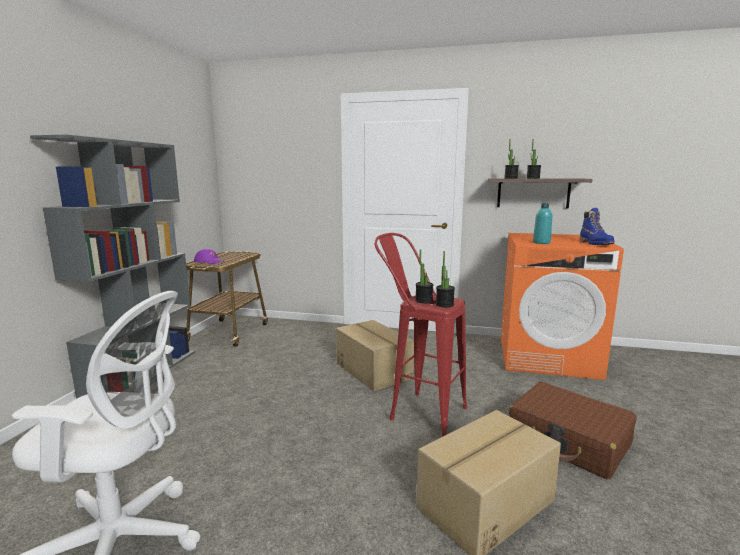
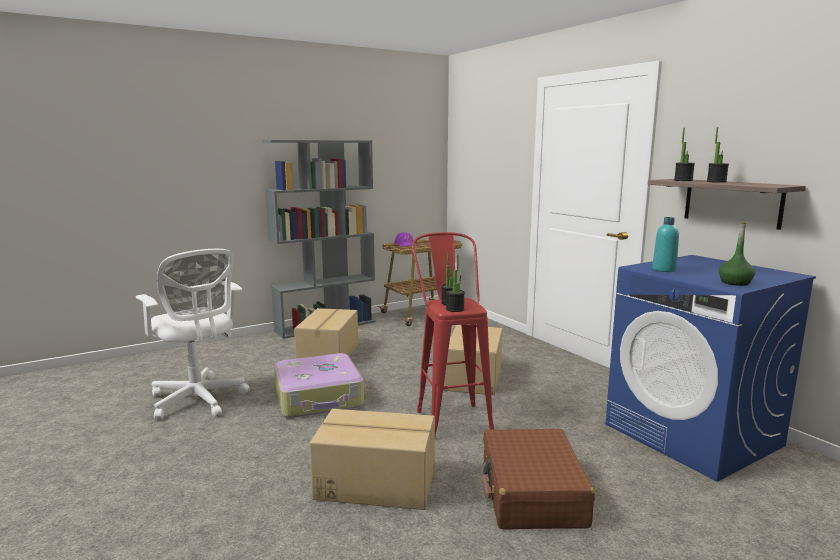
camera: 45 degrees right, 0 degrees up
orange washing machine [501,233,624,380] -> blue washing machine [605,255,816,482]
blue boot [580,208,615,245] -> green bottle [719,221,756,286]
none -> suitcase [274,353,364,418]
none -> cardboard box [294,308,358,359]

